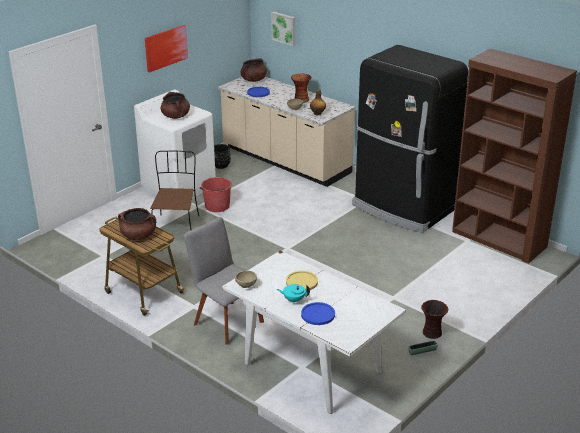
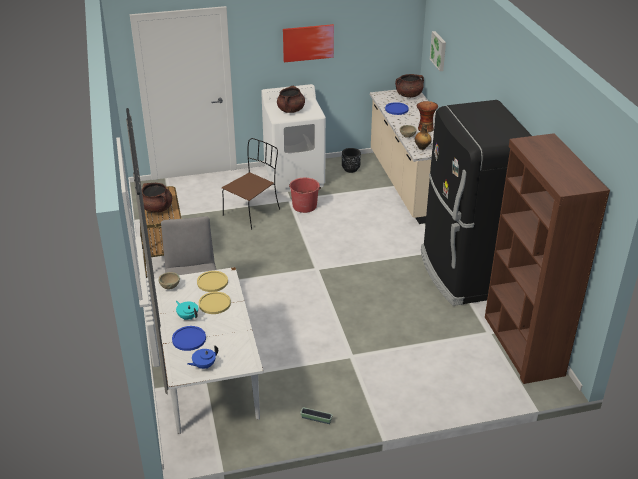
camera: 35 degrees right, 5 degrees up
vase [421,300,448,339] -> none
none -> blue teapot [187,345,218,369]
none -> yellow plate [197,271,228,292]

